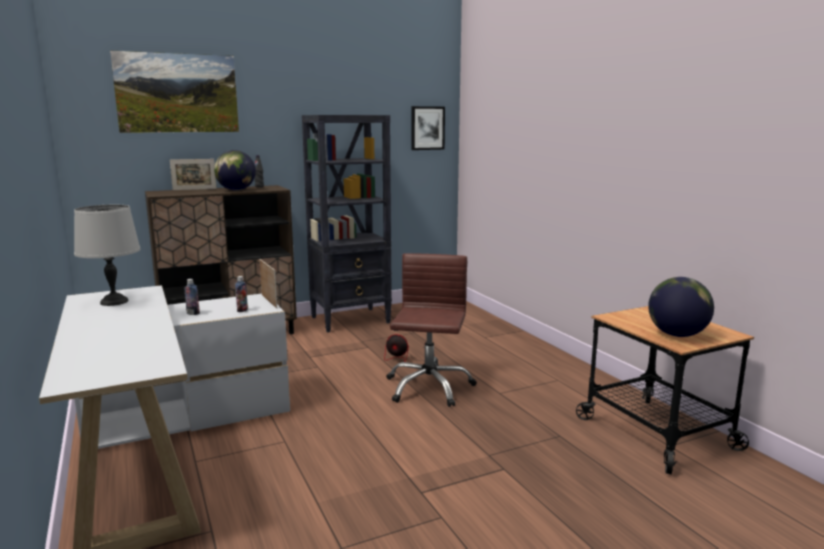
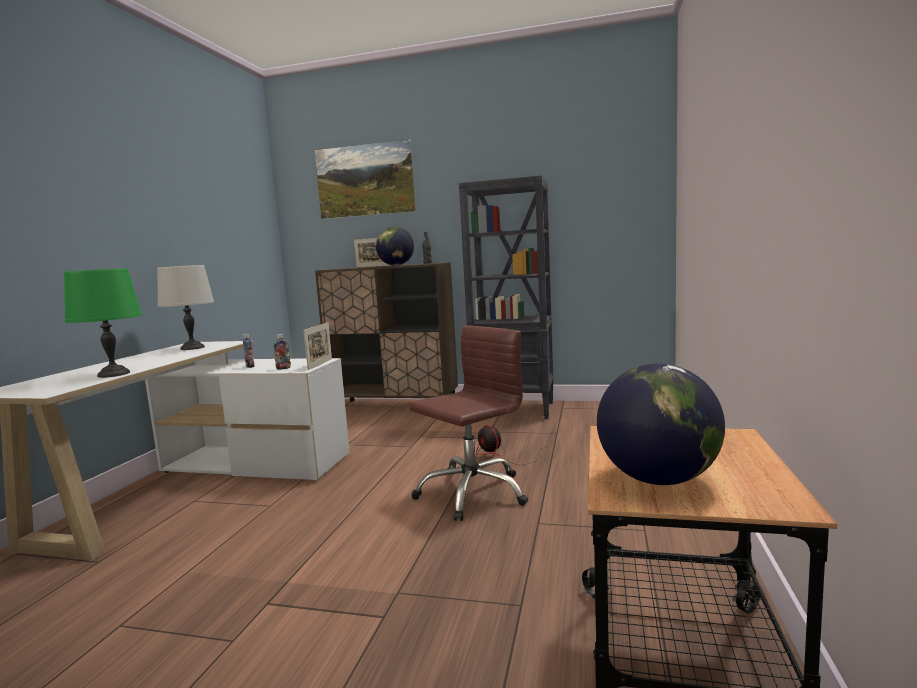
camera: 40 degrees right, 5 degrees down
picture [411,106,445,150] -> none
none -> green table lamp [64,268,142,378]

